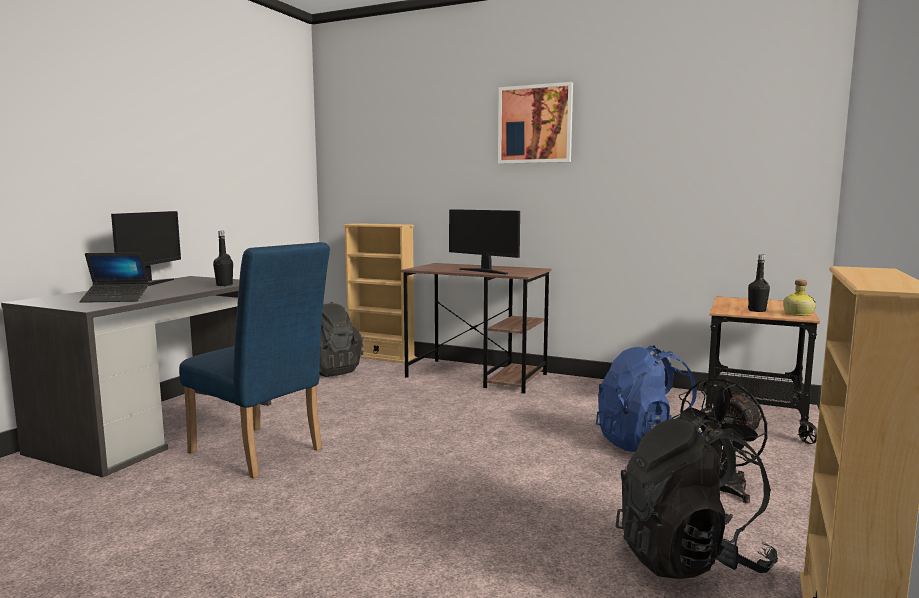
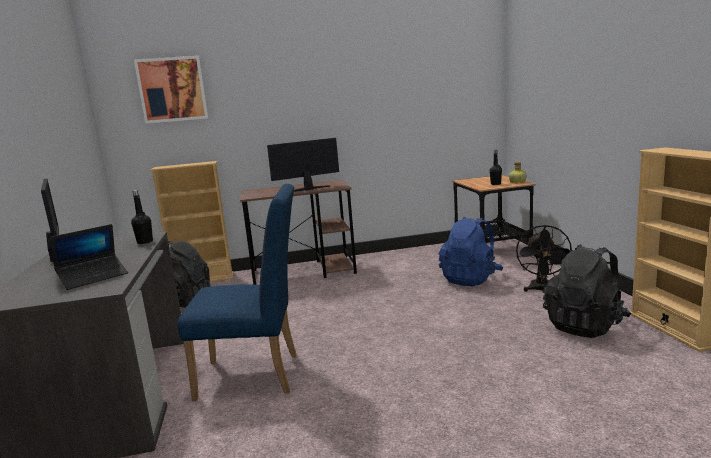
camera: 35 degrees left, 5 degrees up
monitor [449,209,520,274] -> monitor turned 150 degrees clockwise [267,138,339,192]
picture [498,82,573,164] -> picture moved to [134,55,208,124]

